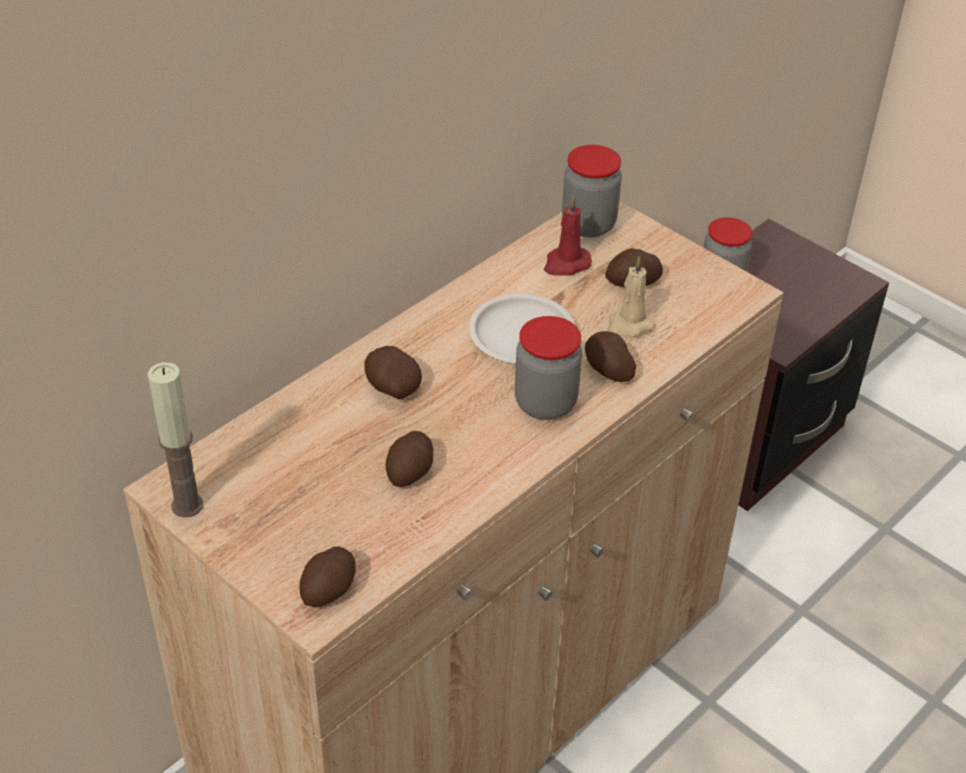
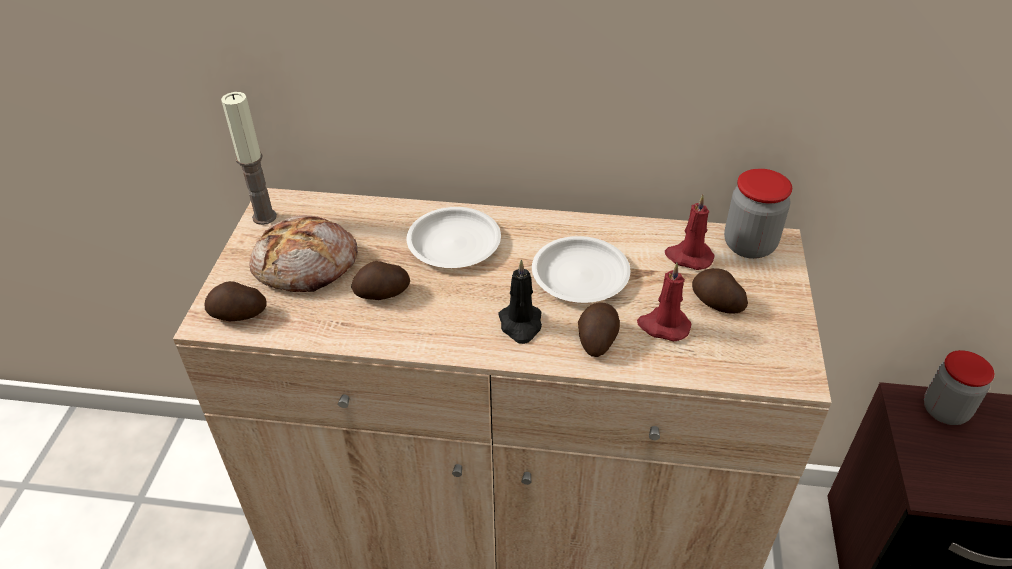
camera: 55 degrees right, 0 degrees up
potato [365,346,422,399] -> white plate [407,207,501,268]
jar [515,316,582,420] -> black candle [498,259,542,344]
beige candle [607,256,656,338] -> red candle [637,263,691,341]
none -> bread [249,215,358,292]

